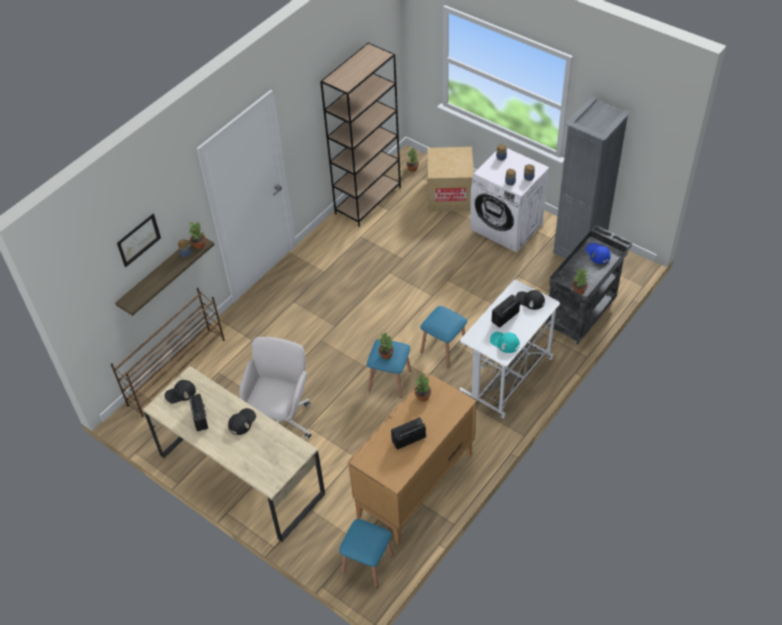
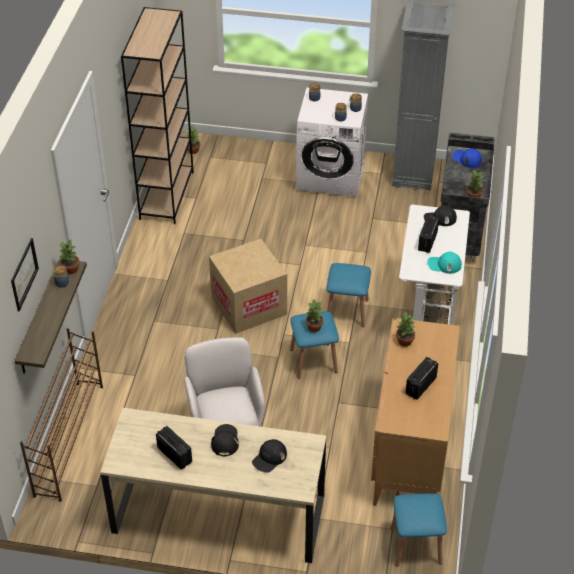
camera: 30 degrees left, 5 degrees down
black cap [165,380,196,404] -> black cap moved to [252,439,287,473]
cardboard box [427,147,474,211] -> cardboard box moved to [209,239,287,334]

